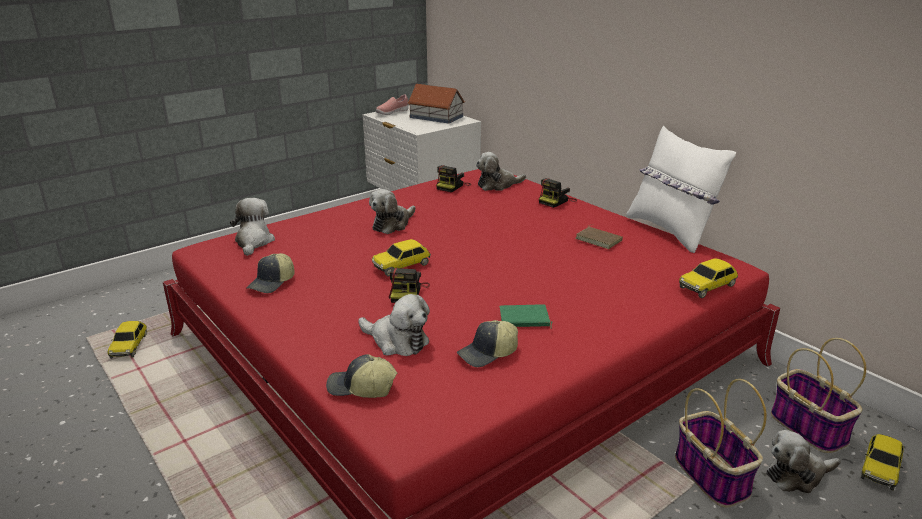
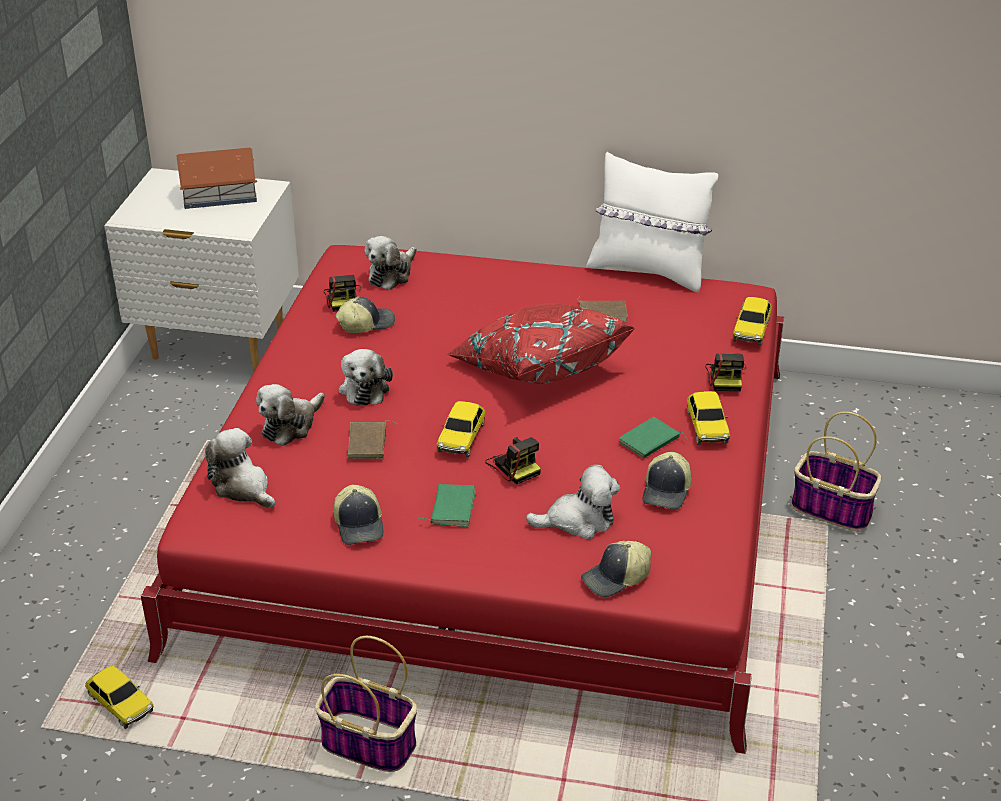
camera: 40 degrees left, 10 degrees up
pink shoe [376,94,409,115] -> none
camera [539,178,577,208] -> camera moved to [705,353,746,391]
plush toy [766,430,841,493] -> plush toy moved to [256,384,325,446]
basket [771,338,866,453] -> basket moved to [315,636,417,772]
toy car [861,434,904,490] -> toy car moved to [687,391,730,445]
none -> cap [335,296,395,333]
none -> brown book [347,420,398,459]
none -> green book [419,484,476,527]
none -> red pillow [447,303,636,384]

